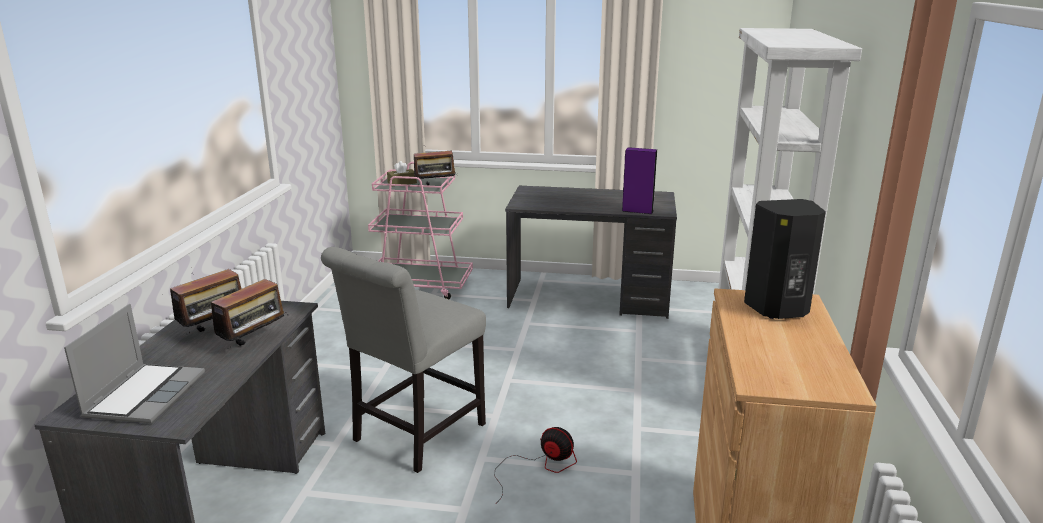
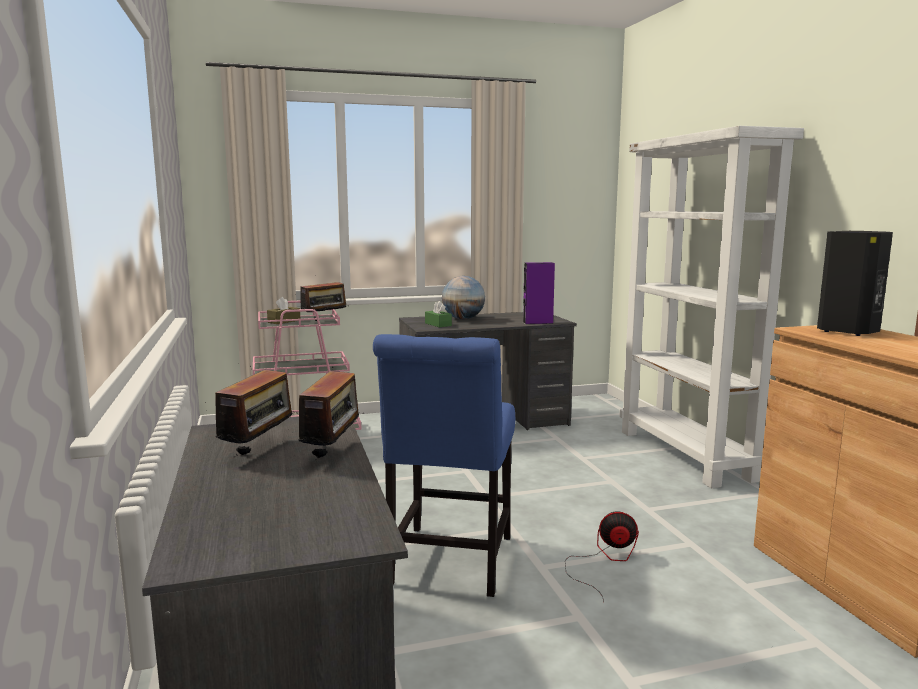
camera: 25 degrees left, 10 degrees down
laptop [64,304,205,423] -> none
grey chair [321,247,486,473] -> blue chair [373,334,515,597]
none -> green tissue box [425,301,452,327]
none -> globe [442,276,485,319]

